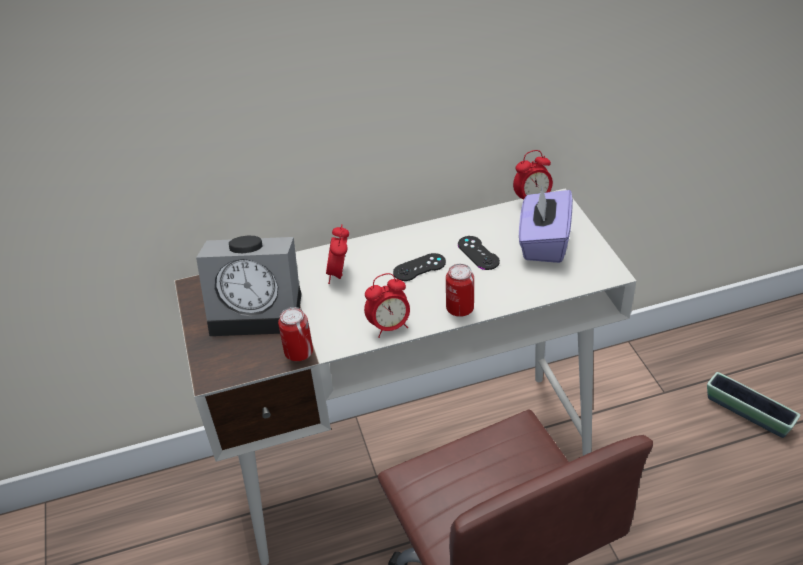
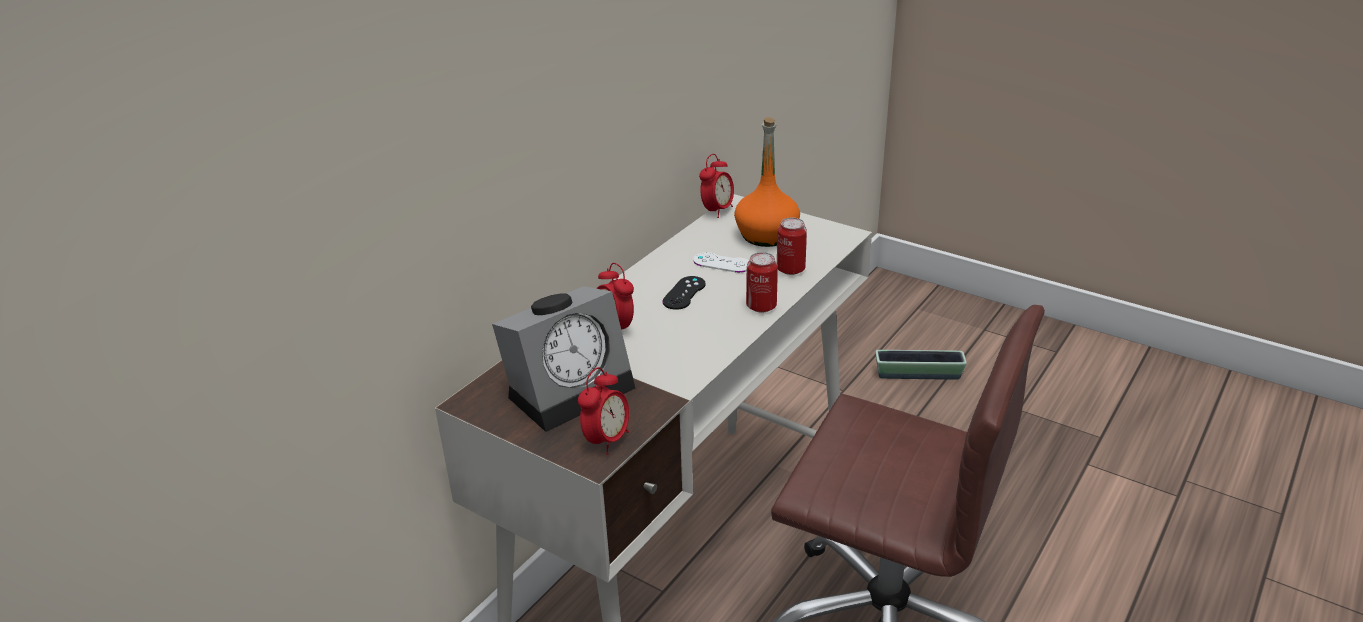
camera: 40 degrees left, 10 degrees down
can [278,307,313,361] -> can moved to [777,217,807,275]
alarm clock [364,273,410,338] -> alarm clock moved to [578,367,629,455]
black game controller [458,236,500,270] -> white game controller [693,252,749,273]
purple tissue box [519,186,573,263] -> orange bottle [734,117,800,247]

